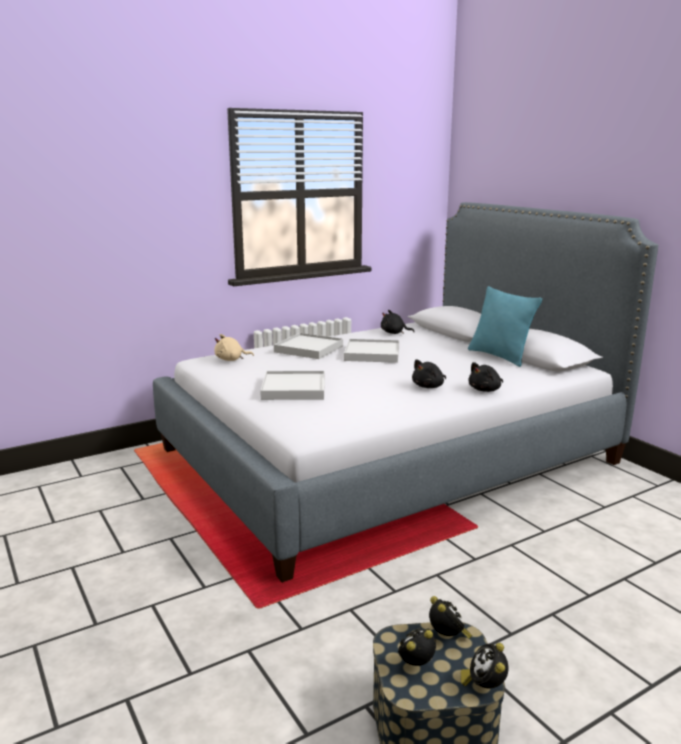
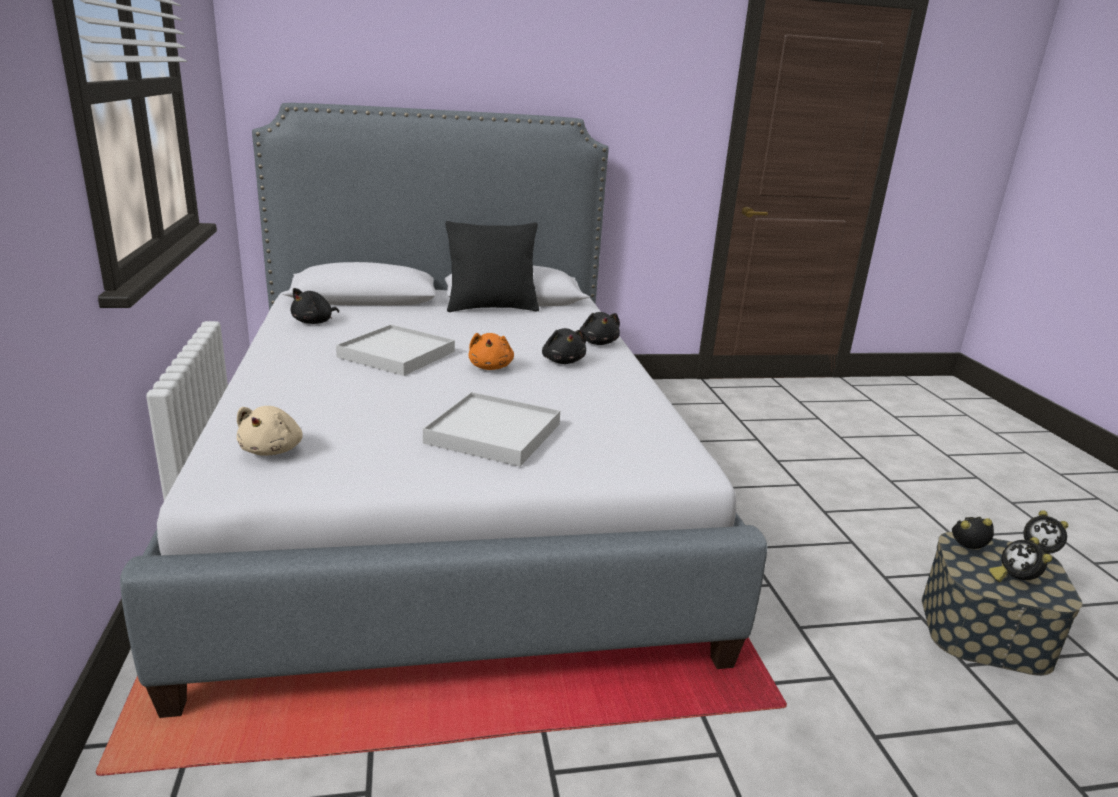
camera: 70 degrees left, 5 degrees up
white tray [274,333,343,359] -> none
turquoise pillow [468,286,542,367] -> black pillow [445,221,539,312]
none -> orange plush toy [468,333,514,370]

